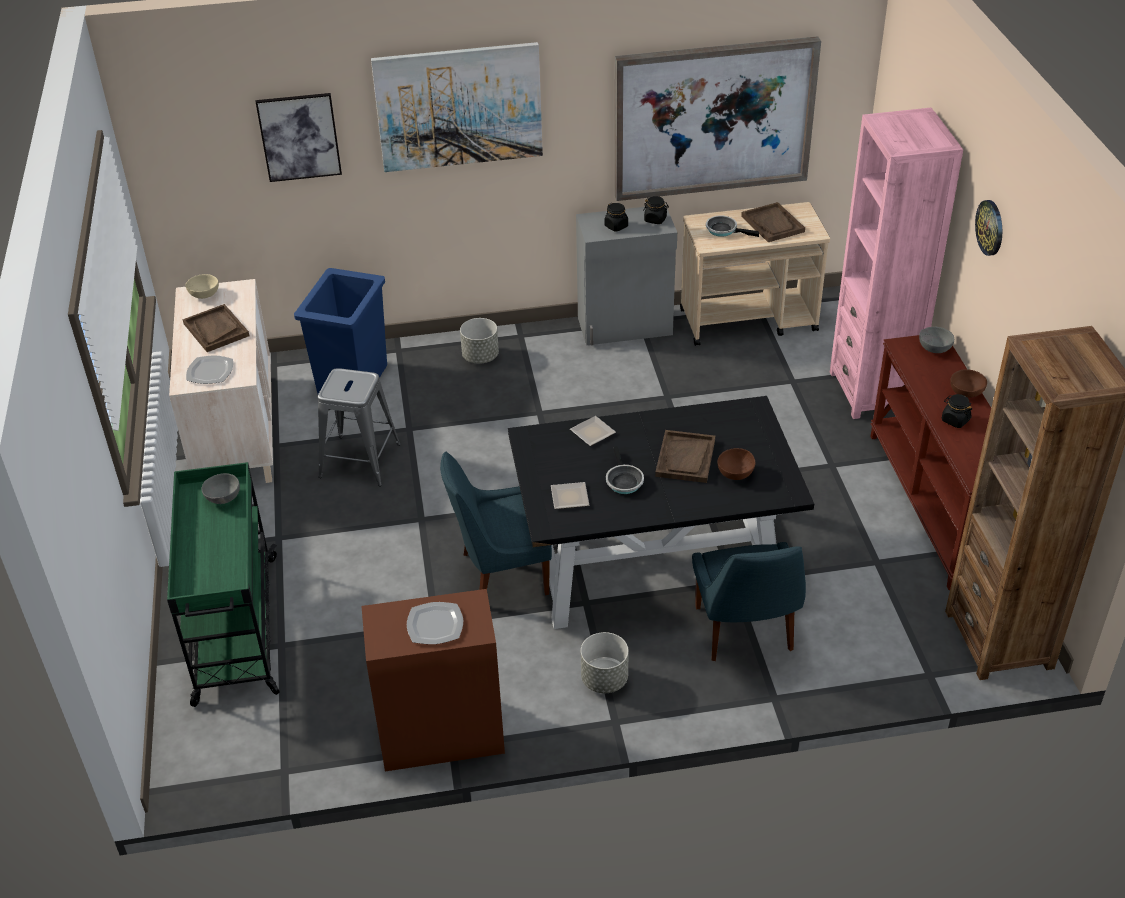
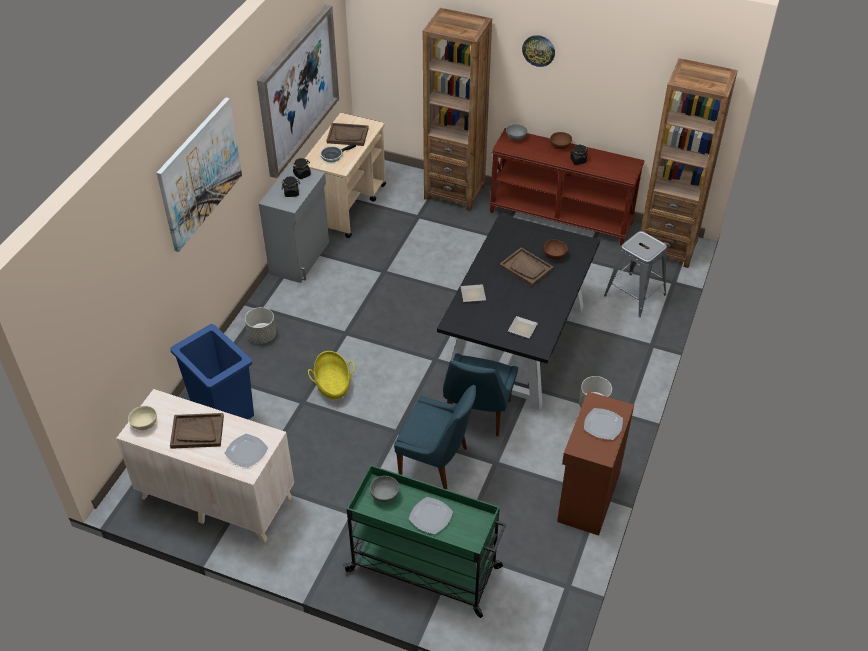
camera: 60 degrees left, 5 degrees up
picture [256,93,342,182] -> none
grey stool [318,368,401,486] -> grey stool moved to [604,231,667,317]
frying pan [606,446,644,494] -> none
blue chair [692,542,806,661] -> blue chair moved to [394,385,476,490]
pink bookcase [830,108,963,419] -> brown bookcase [423,8,492,211]
none -> basket [308,351,355,399]
none -> plate [409,497,453,534]

